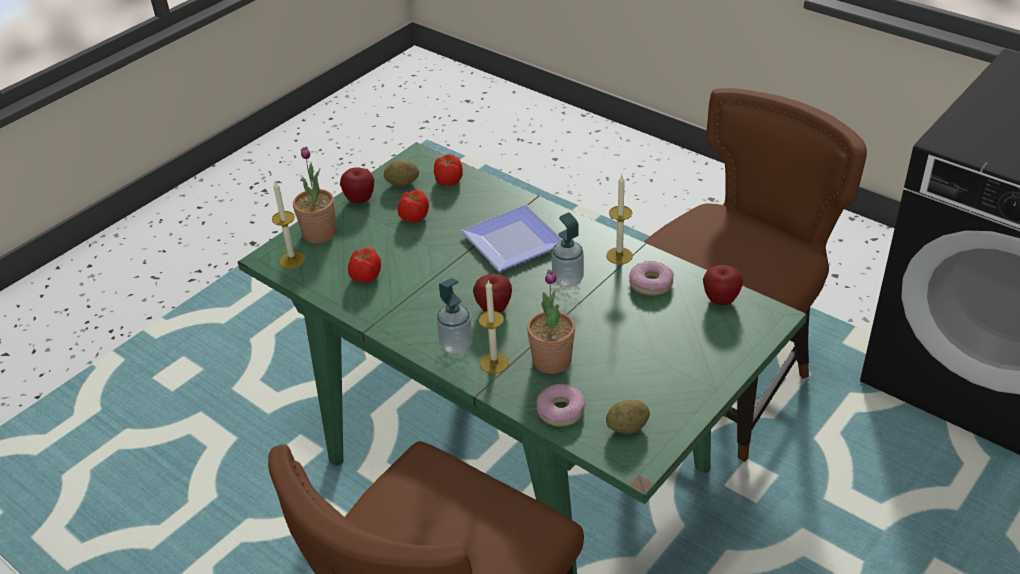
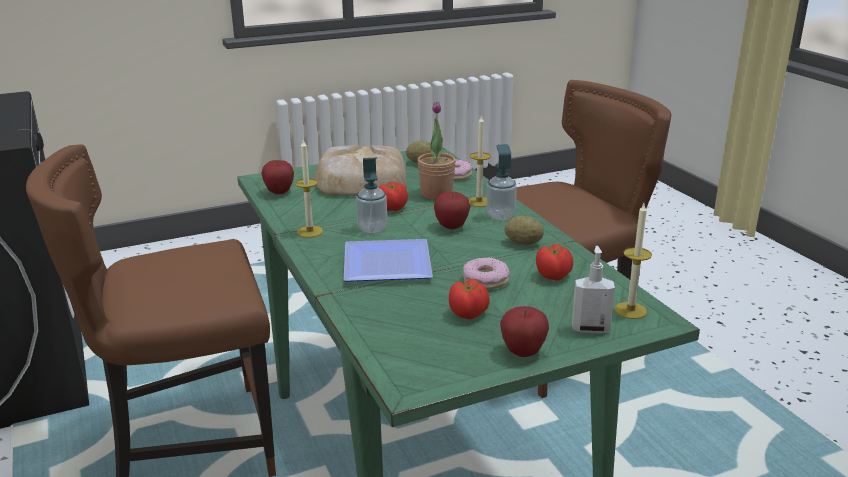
camera: 155 degrees left, 15 degrees down
potted plant [293,146,336,243] -> soap dispenser [572,246,615,334]
potato [384,160,419,186] -> potato moved to [505,216,544,245]
tomato [434,154,463,186] -> tomato moved to [379,181,408,211]
donut [629,261,674,296] -> donut moved to [463,257,510,289]
none -> bread [314,145,407,196]

